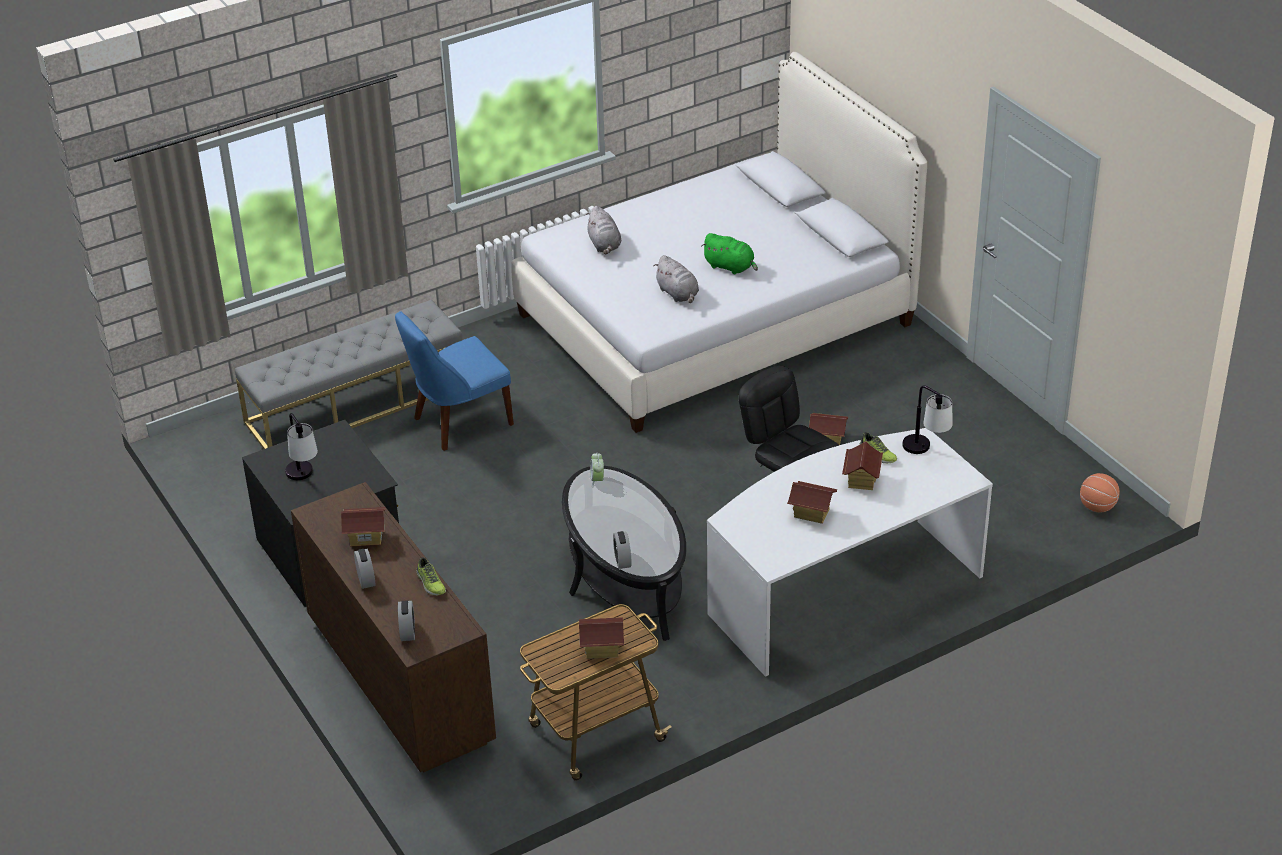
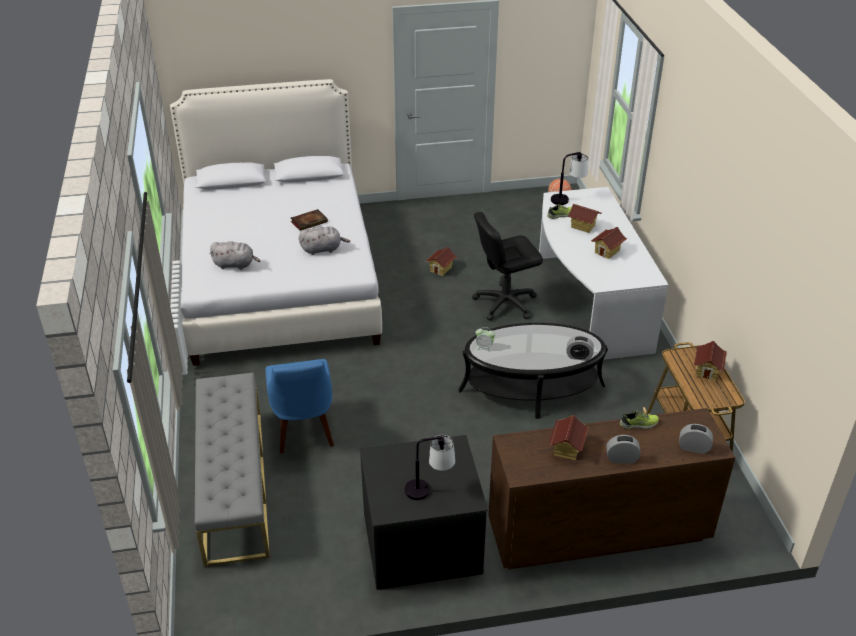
camera: 70 degrees left, 0 degrees up
green plush toy [701,233,758,274] -> book [291,209,328,231]

